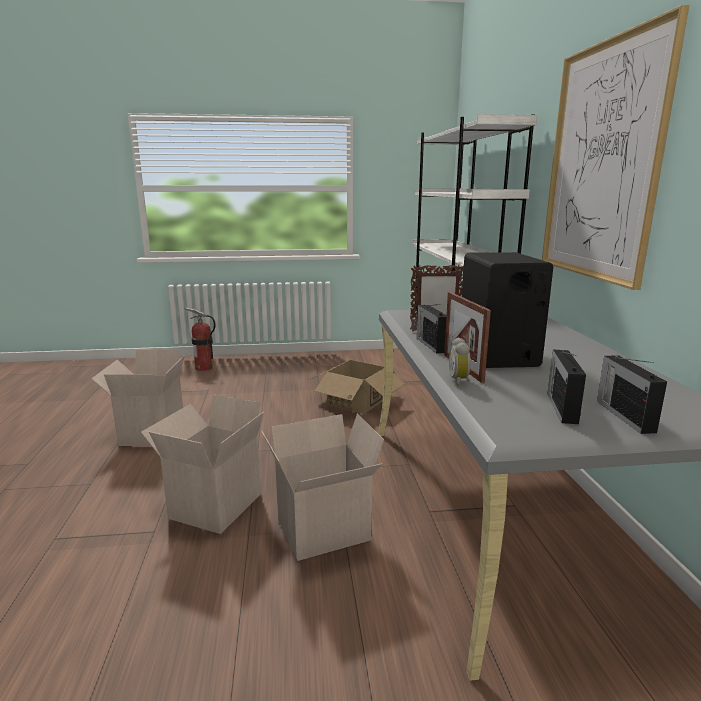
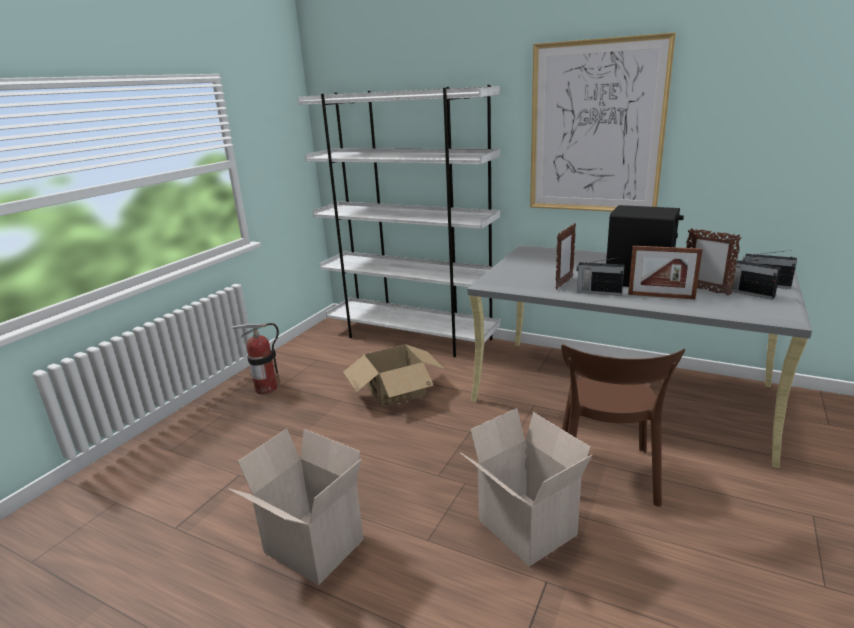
camera: 55 degrees left, 5 degrees up
fire extinguisher [184,308,216,371] -> fire extinguisher moved to [231,323,281,394]
cardboard box [262,414,384,561] -> brown chair [561,344,685,507]
alarm clock [449,338,470,386] -> none
none -> picture frame [686,228,742,295]

